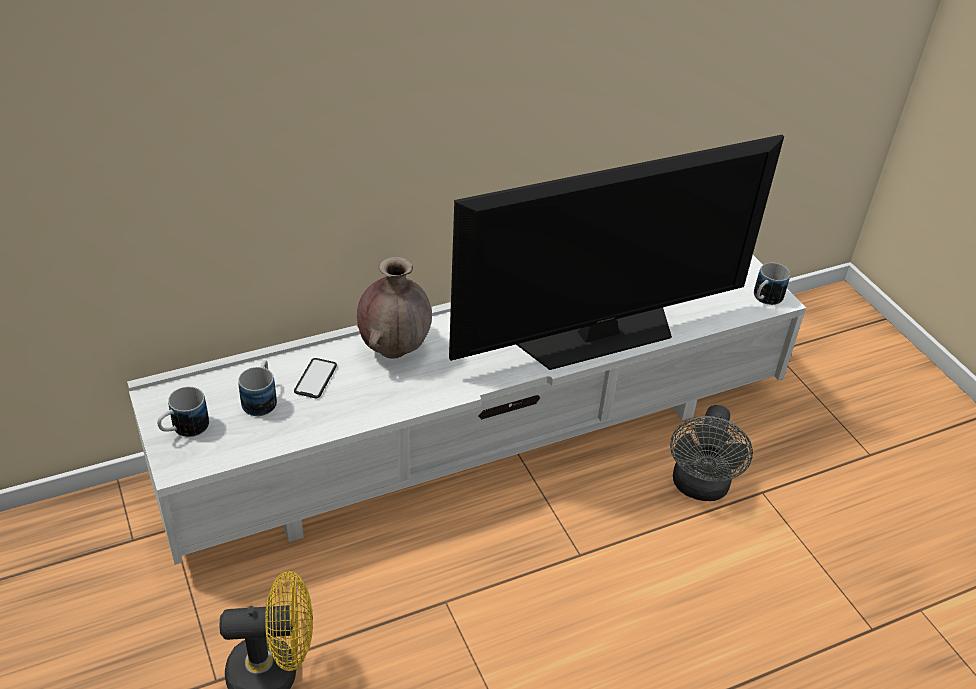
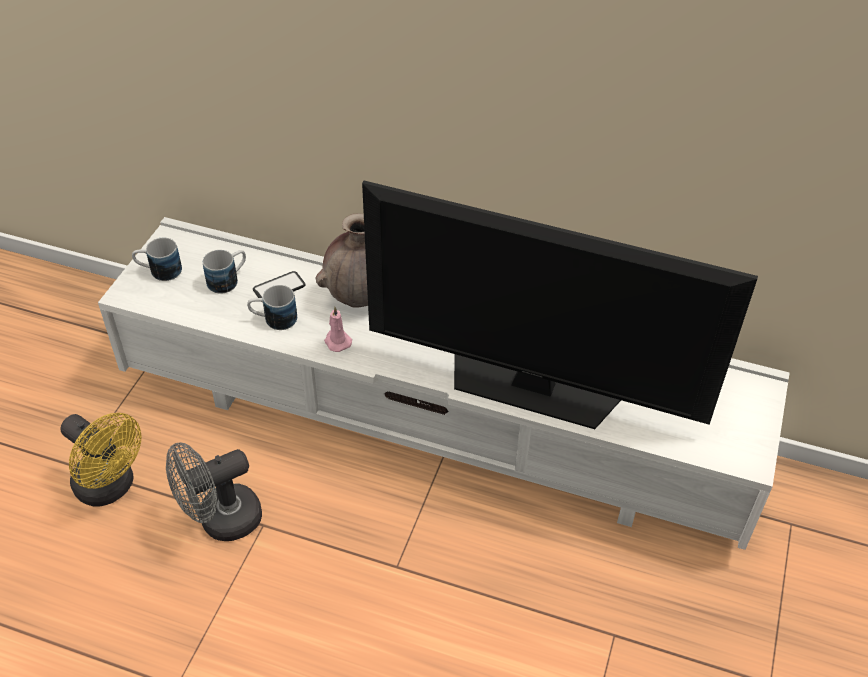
camera: 45 degrees right, 5 degrees up
grey fan [670,405,753,501] -> grey fan moved to [166,442,262,541]
mug [754,262,790,305] -> mug moved to [247,285,297,330]
none -> pink candle [324,307,352,352]

